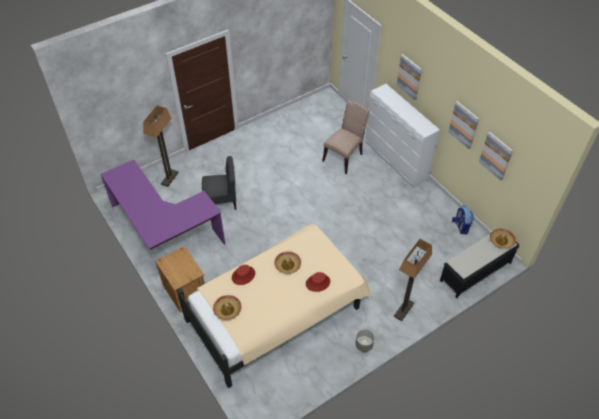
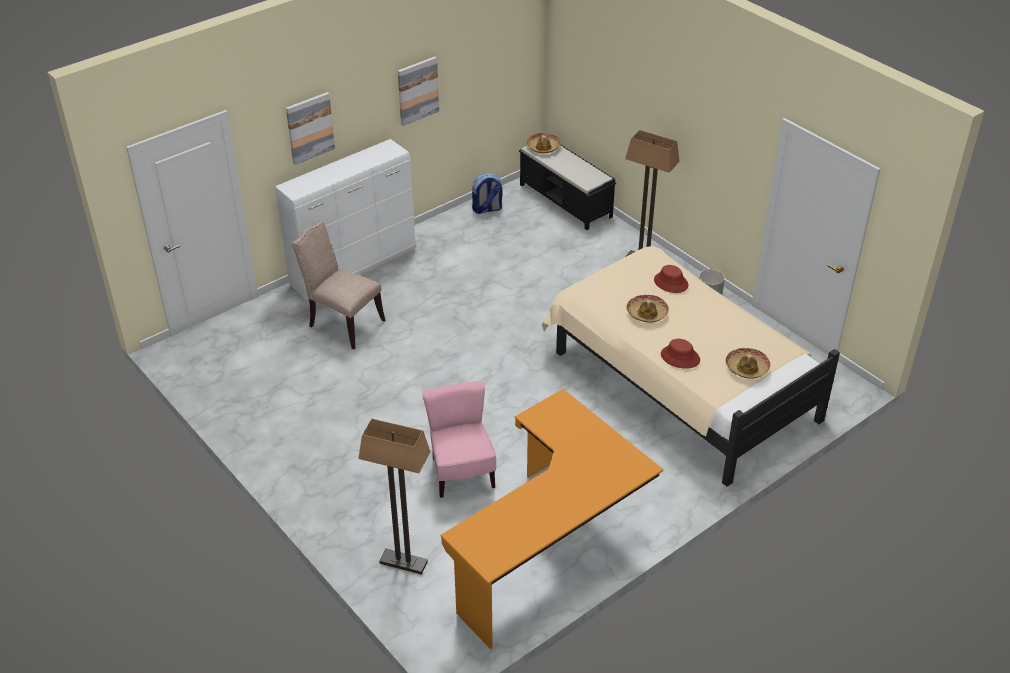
camera: 95 degrees left, 10 degrees down
purple desk [101,159,225,250] -> orange desk [440,389,663,649]
brown nightstand [155,246,205,313] -> none
grey chair [202,156,237,210] -> pink chair [422,381,496,498]
picture [479,132,513,181] -> none

